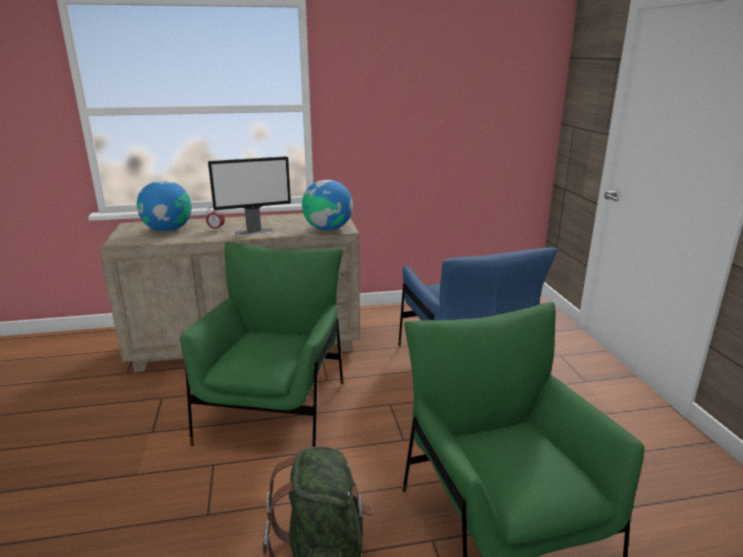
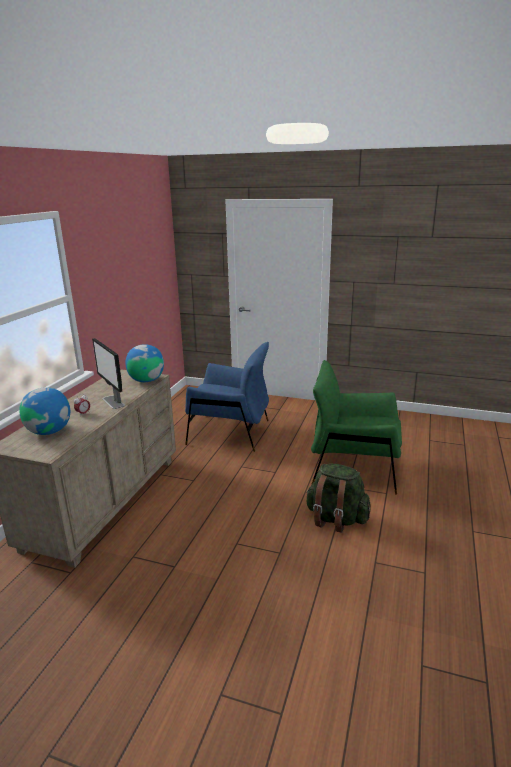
camera: 60 degrees left, 0 degrees up
green armchair [180,242,343,447] -> none
monitor [208,156,291,236] -> monitor turned 135 degrees clockwise [92,338,125,409]

